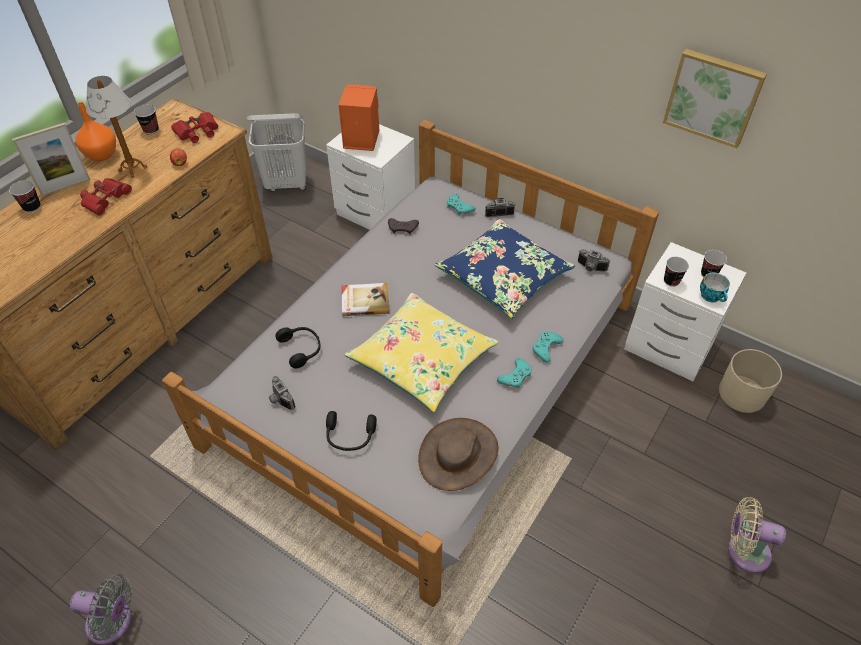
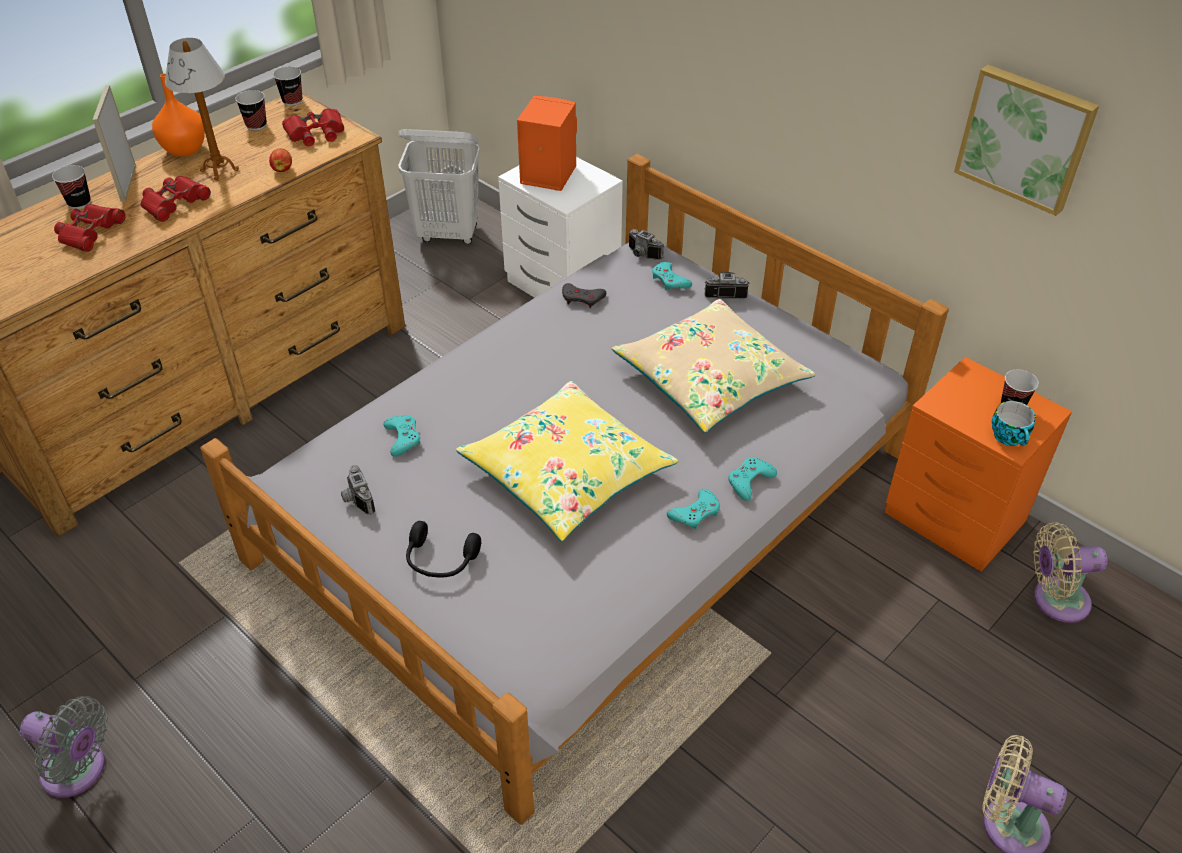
camera: 10 degrees right, 5 degrees down
picture frame [12,123,90,196] -> picture frame turned 105 degrees clockwise [93,85,136,202]
black headphones [275,327,321,368] -> turquoise game controller [383,415,420,457]
book [342,283,389,316] -> none
brown hat [418,418,498,491] -> none
blue pillow [434,219,575,319] -> beige pillow [612,299,816,433]
camera [578,249,610,271] -> camera moved to [629,229,664,260]
white nightstand [624,242,746,381] -> orange nightstand [885,357,1072,572]
cup [664,257,689,287] -> cup moved to [273,66,302,106]
beige planter [719,349,782,413] -> beige fan [1033,522,1107,623]
none -> red binoculars [54,204,125,252]

